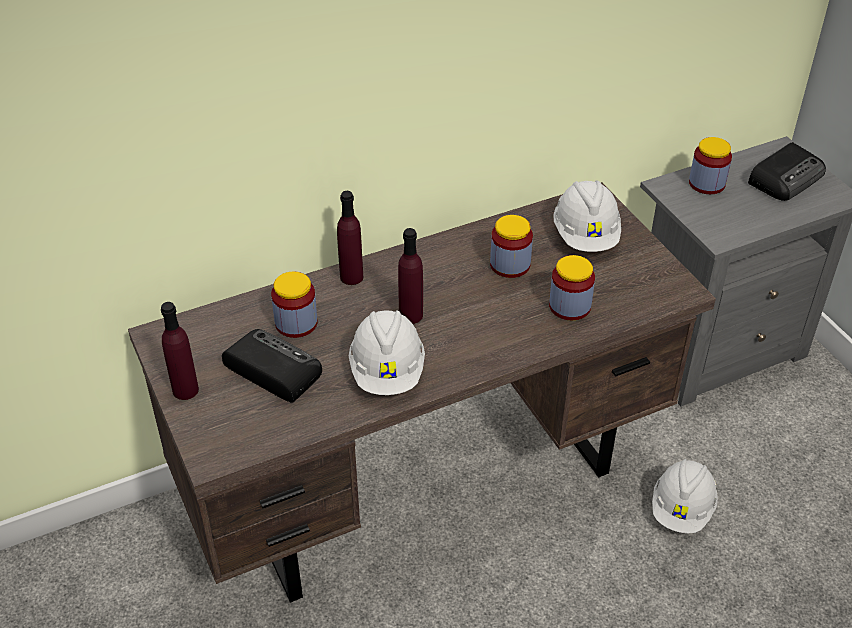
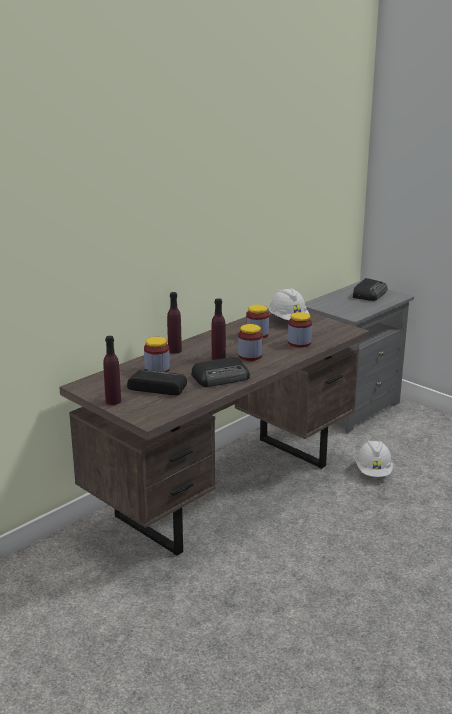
camera: 20 degrees left, 20 degrees down
white hard hat [349,310,425,395] -> radio [191,357,250,387]
jar [689,137,732,194] -> jar moved to [238,324,263,361]

